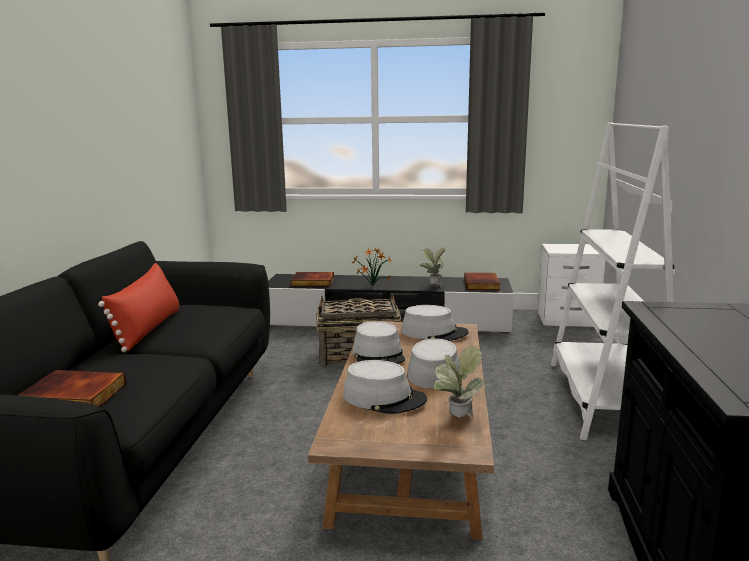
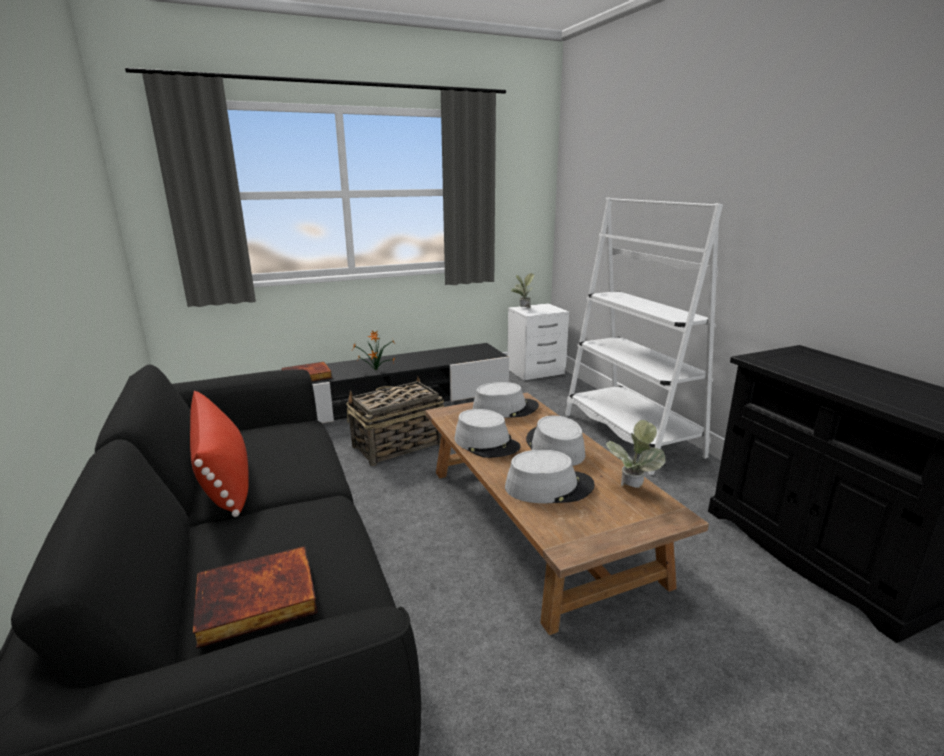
camera: 30 degrees left, 5 degrees up
potted plant [419,248,445,288] -> potted plant moved to [511,273,534,309]
book [464,273,500,290] -> none

